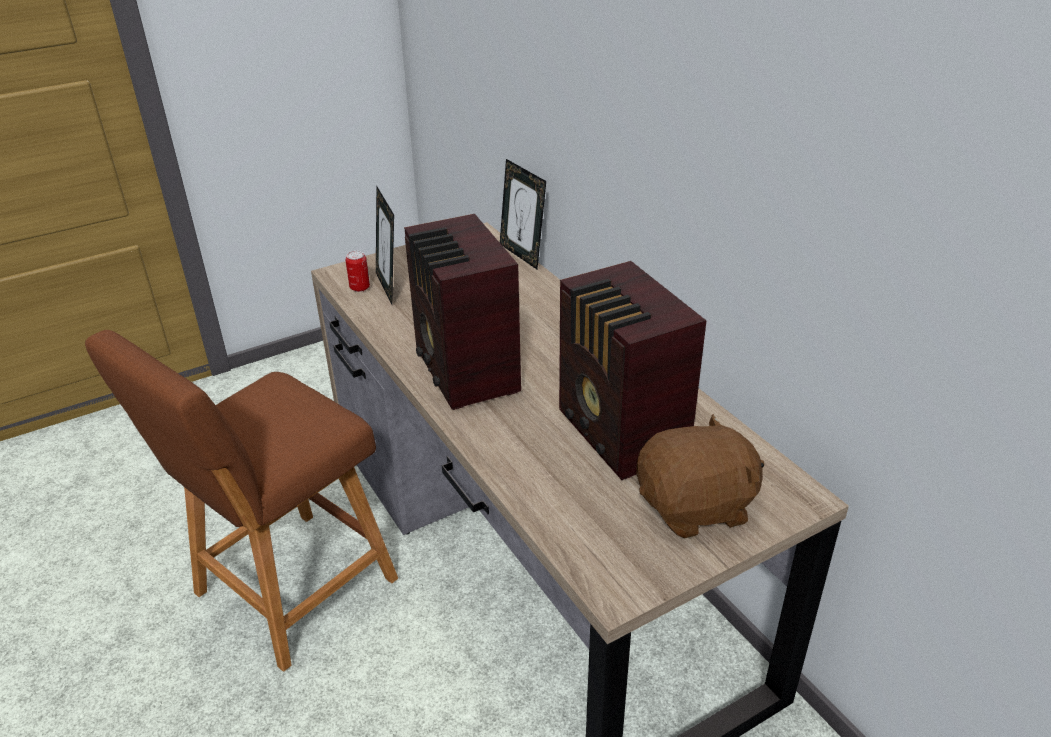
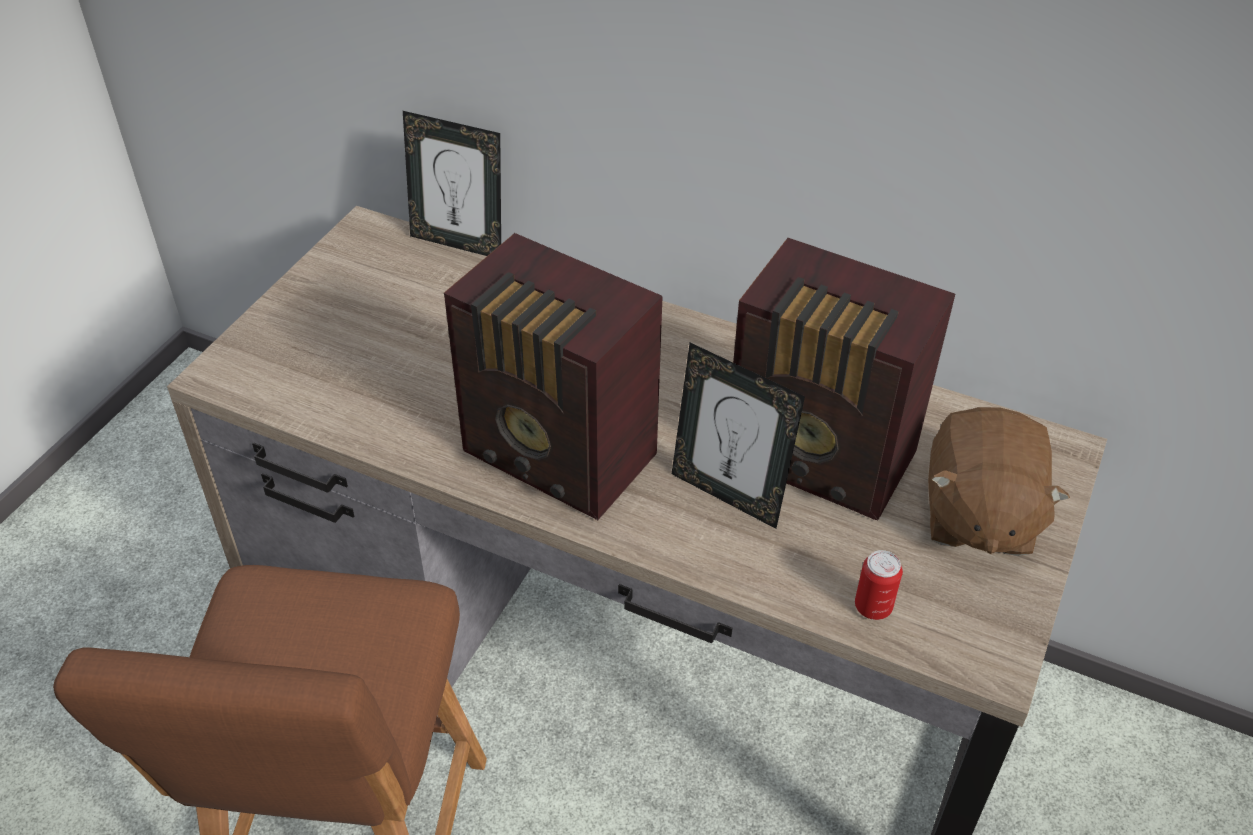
camera: 35 degrees left, 10 degrees up
can [345,251,370,292] -> can moved to [855,550,903,620]
picture frame [376,185,394,305] -> picture frame moved to [672,343,805,529]
brown plush toy [636,414,764,539] -> brown plush toy turned 150 degrees clockwise [928,407,1070,556]

